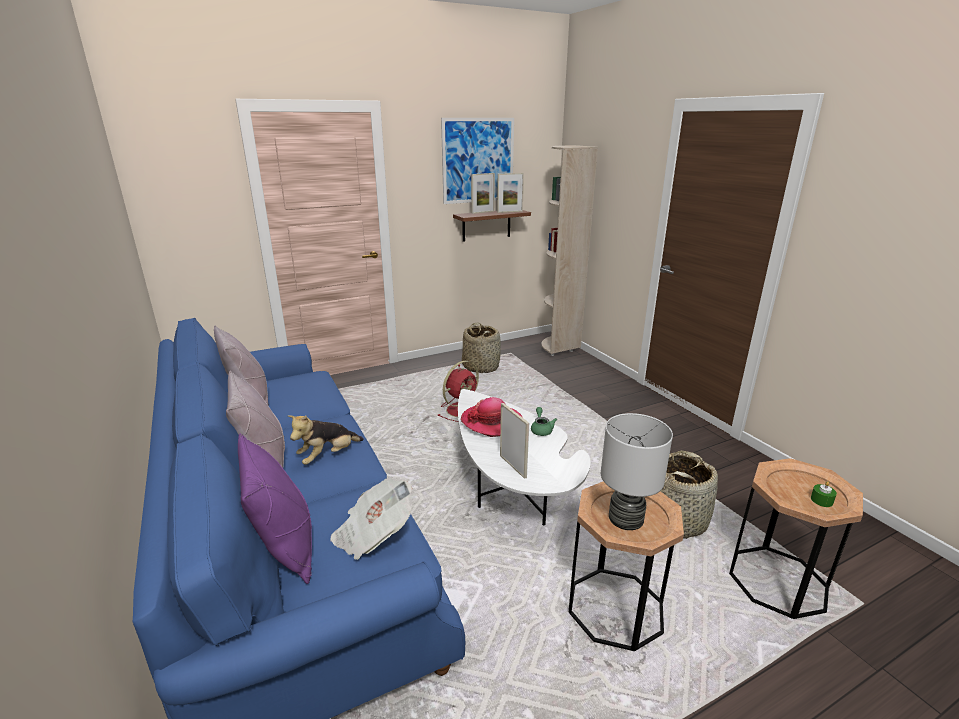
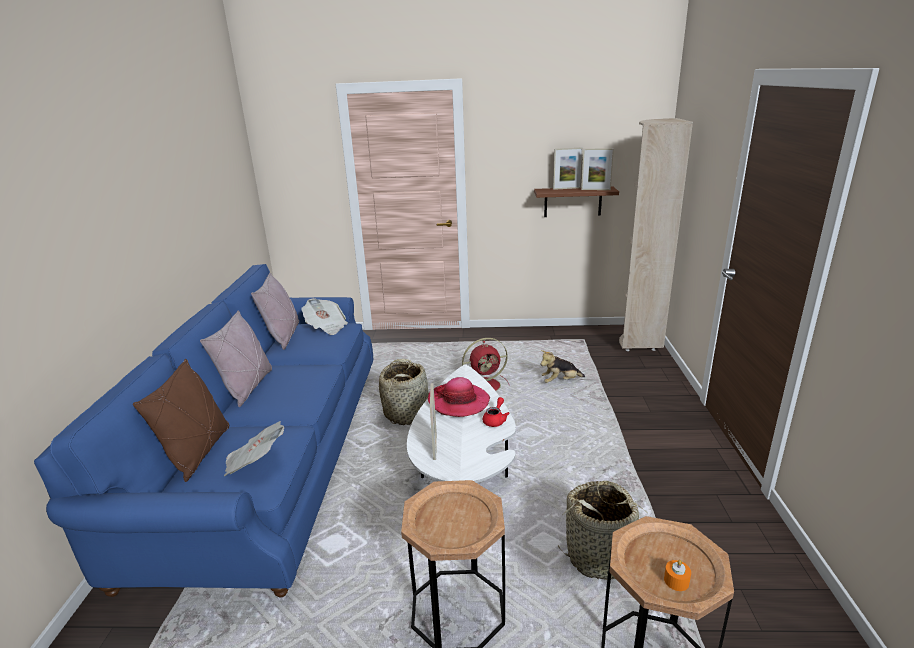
camera: 30 degrees right, 0 degrees up
purple pillow [238,433,312,584] -> brown pillow [133,359,229,482]
plush toy [288,415,364,465] -> plush toy moved to [541,350,585,383]
picture [441,118,514,204] -> none
basket [462,322,501,373] -> basket moved to [379,359,429,425]
green teapot [531,407,557,436] -> red teapot [483,397,510,427]
grey table lamp [601,413,673,530] -> none
green candle [811,481,837,507] -> orange candle [664,560,691,591]
none -> newspaper [301,298,348,335]

